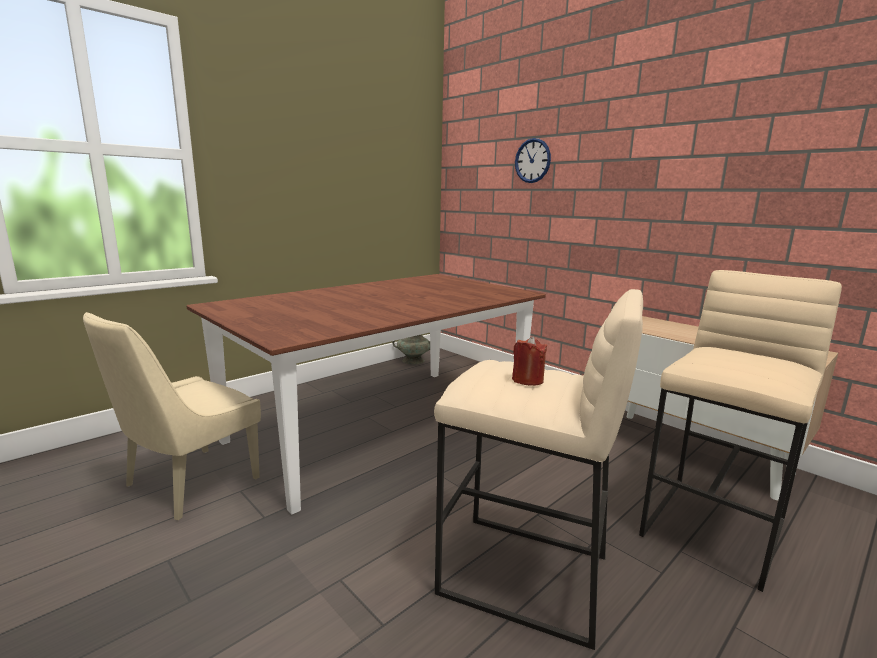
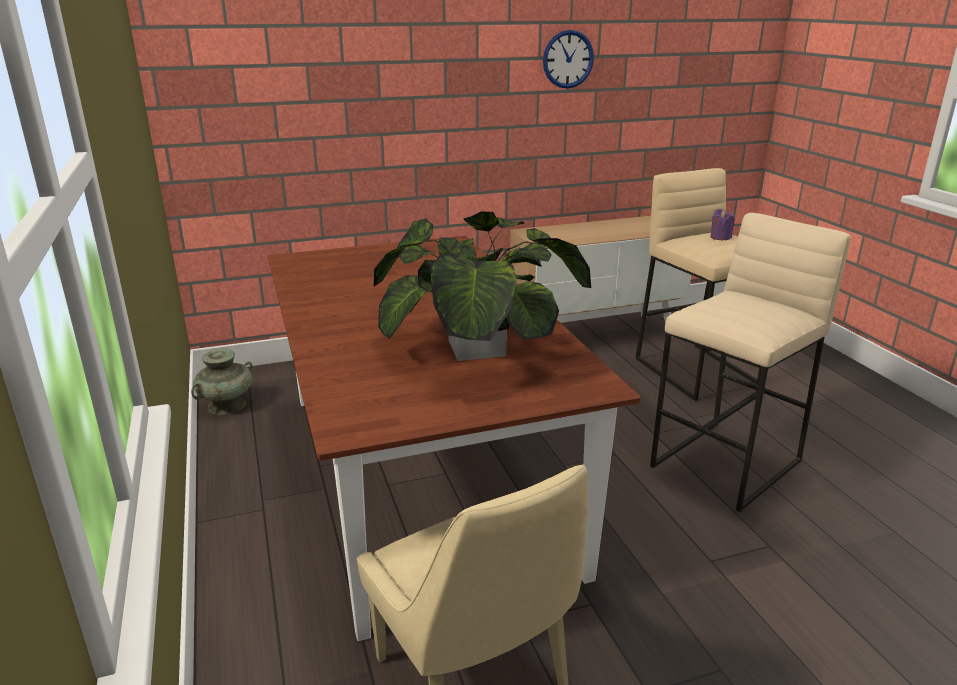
camera: 65 degrees left, 10 degrees up
red candle [512,336,547,386] -> none
wall clock [515,138,551,183] -> wall clock moved to [543,30,594,89]
none -> potted plant [374,212,591,361]
none -> purple candle [711,209,735,240]

